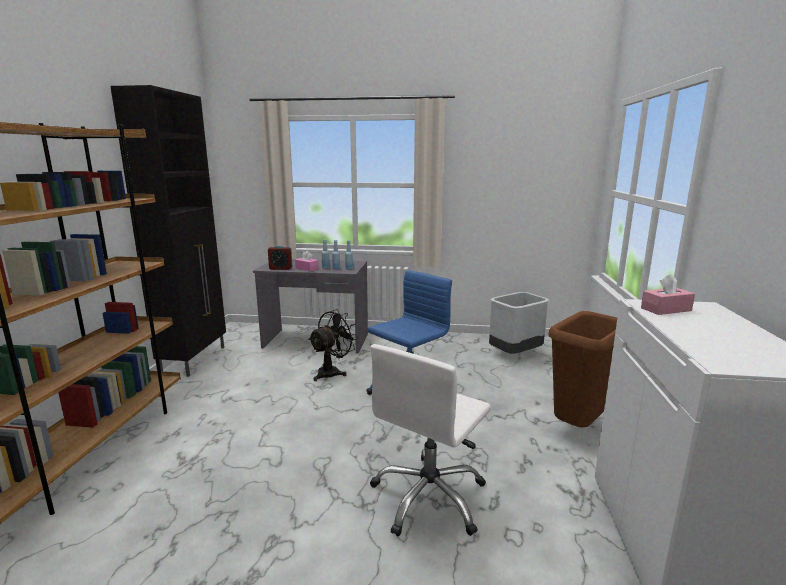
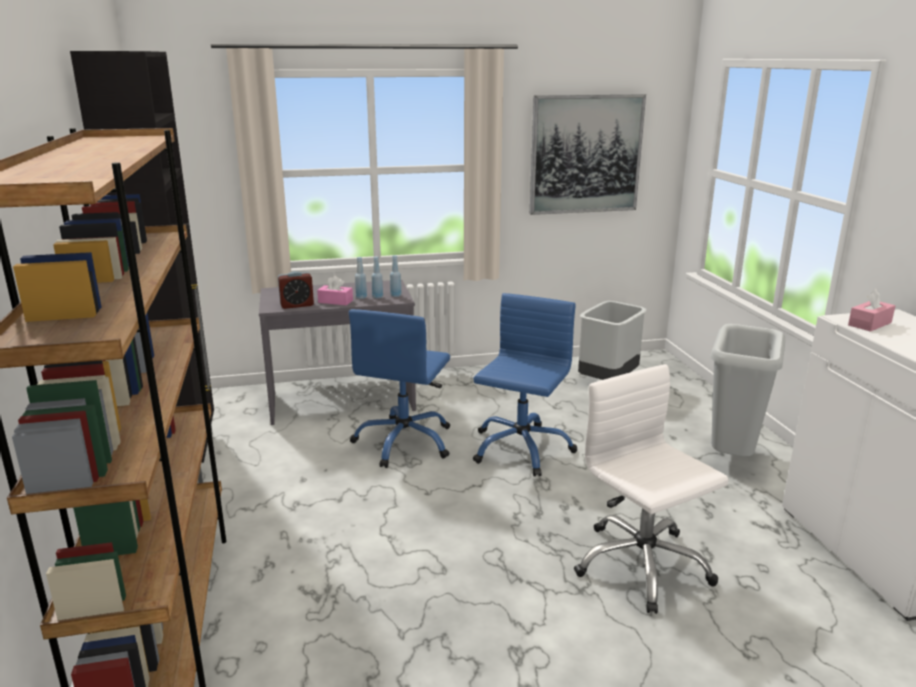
camera: 20 degrees left, 5 degrees up
black fan [308,309,359,381] -> blue office chair [349,309,450,468]
white office chair [370,344,491,536] -> white office chair turned 135 degrees clockwise [574,364,729,614]
brown trash can [549,311,617,428] -> grey trash can [711,324,785,457]
none -> picture [530,94,646,215]

